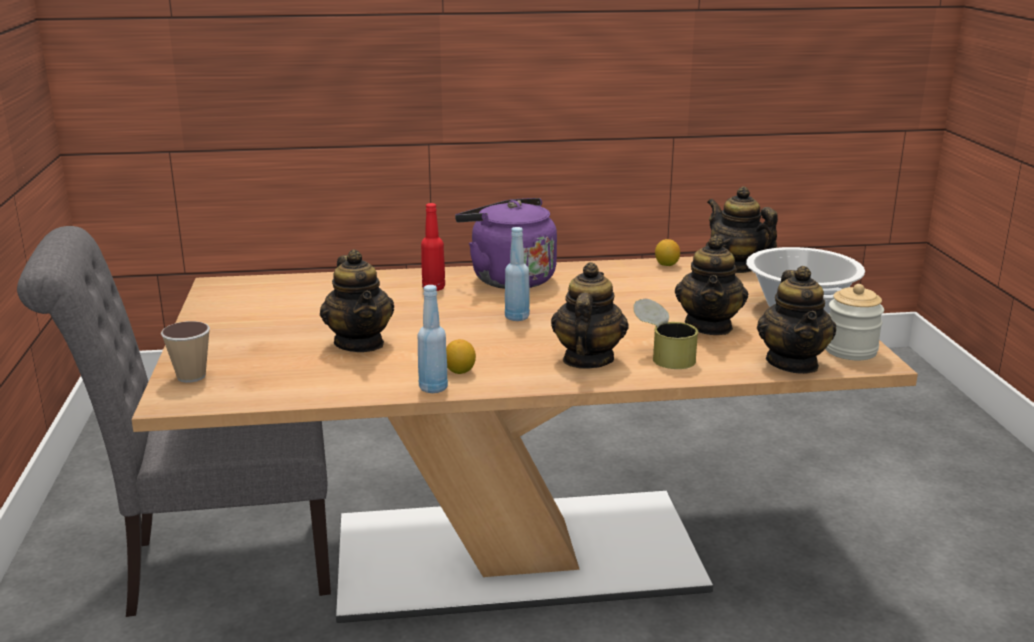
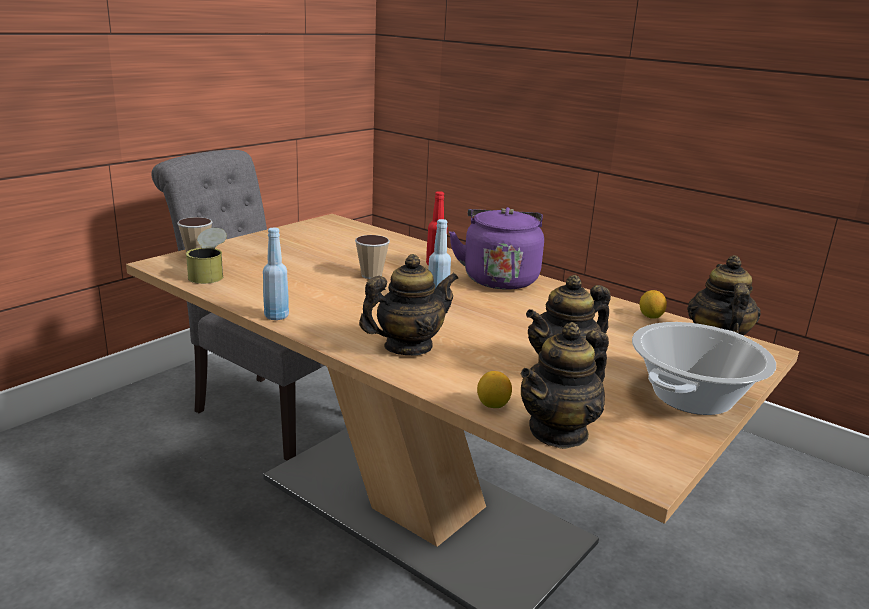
camera: 45 degrees right, 0 degrees up
teapot [320,250,394,352] -> none
lemon [446,339,476,374] -> lemon moved to [477,371,512,408]
can [633,299,698,369] -> can moved to [186,228,227,284]
jar [825,284,884,360] -> none
none -> cup [355,235,390,279]

